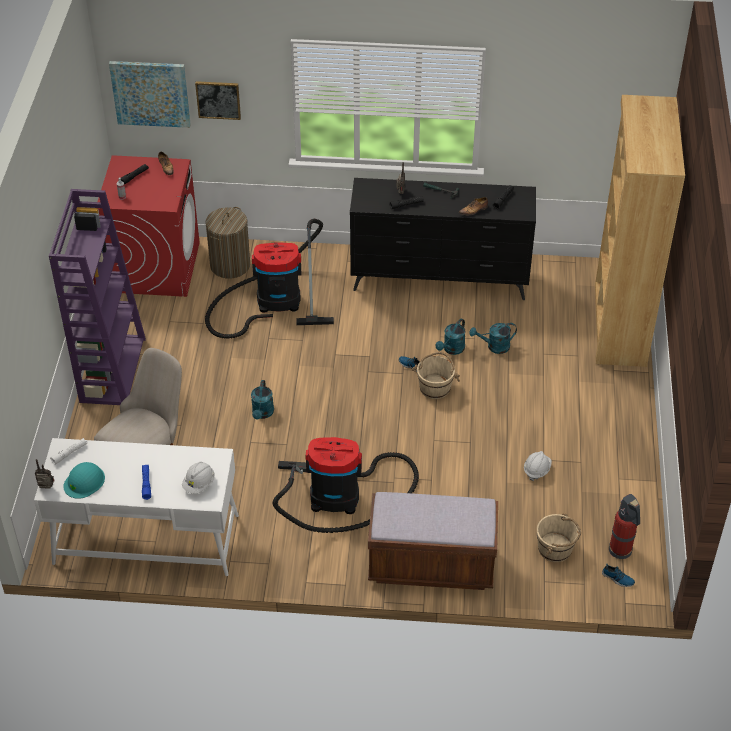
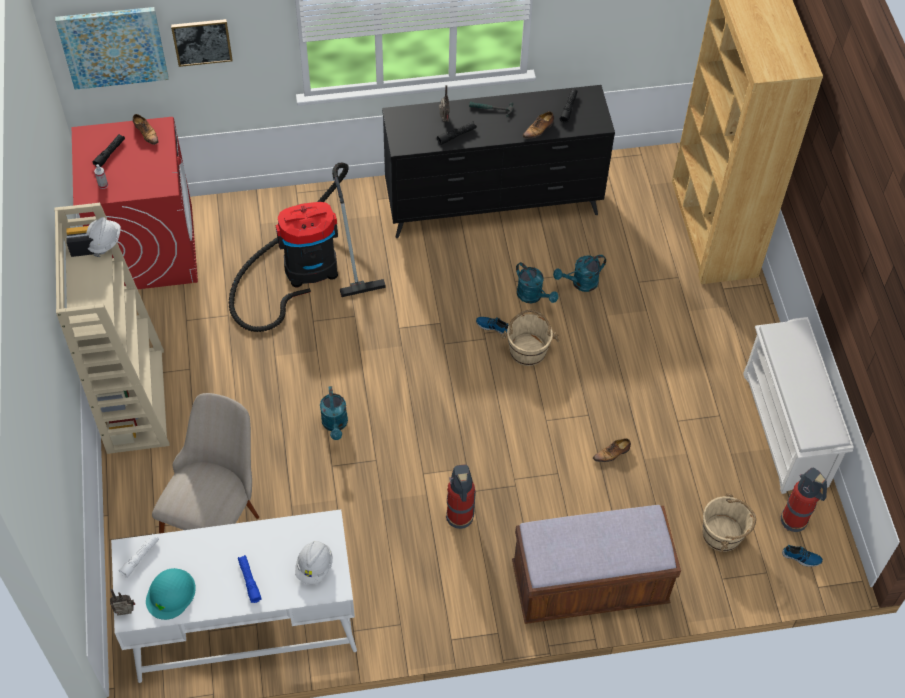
camera: 15 degrees left, 10 degrees up
purple bookcase [49,189,146,405] -> beige bookcase [54,203,170,454]
laundry basket [205,207,250,279] -> none
vacuum cleaner [273,437,419,533] -> fire extinguisher [446,464,476,529]
turquoise watering can [436,319,465,355] -> turquoise watering can turned 60 degrees counterclockwise [516,262,558,303]
white hard hat [524,451,552,481] -> white hard hat moved to [86,217,121,257]
none -> shoe [593,438,631,462]
none -> white shoe rack [743,317,854,494]

